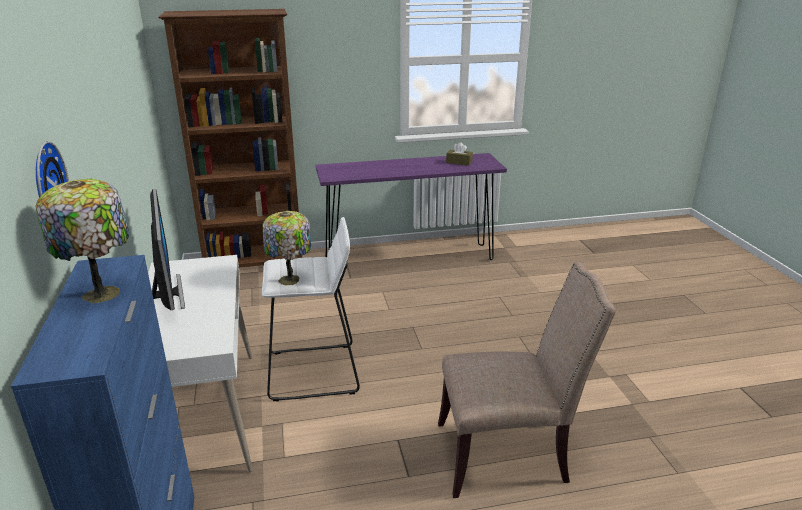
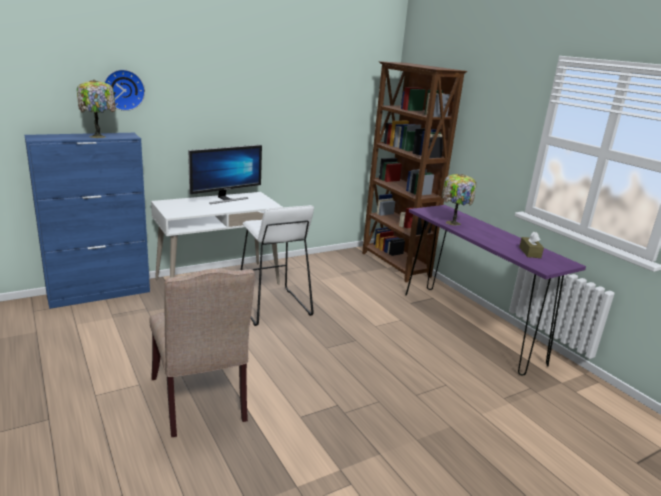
camera: 70 degrees right, 5 degrees down
table lamp [263,211,311,285] -> table lamp moved to [441,174,476,225]

